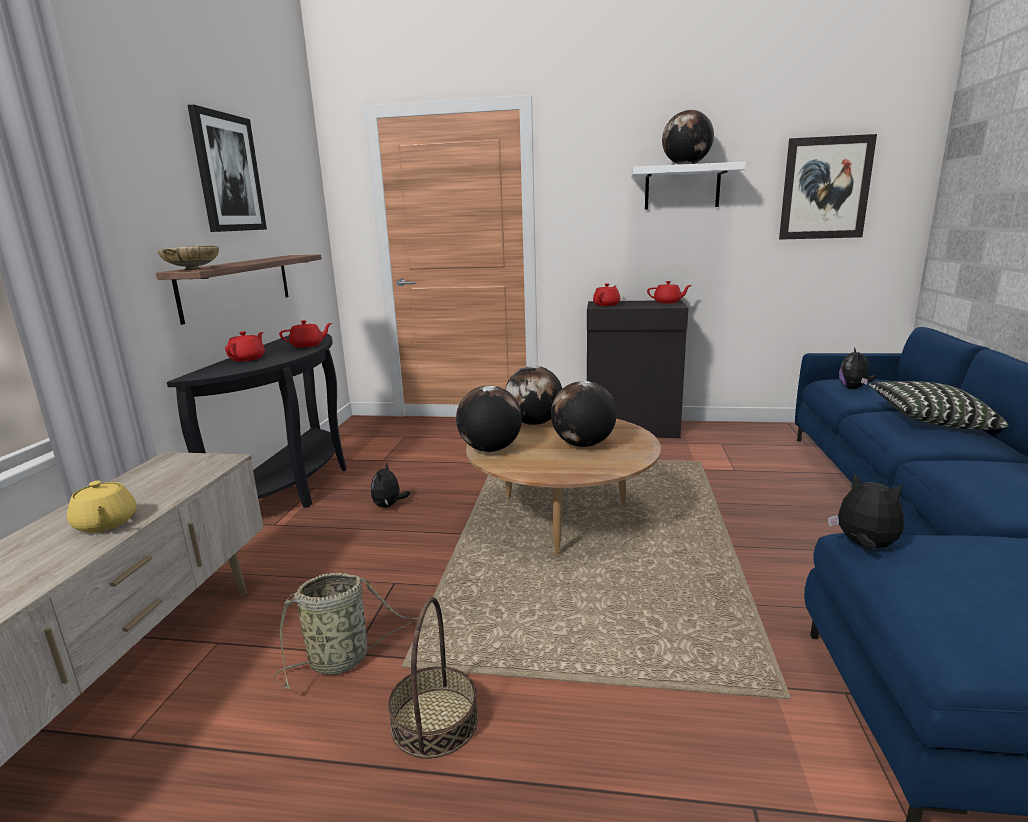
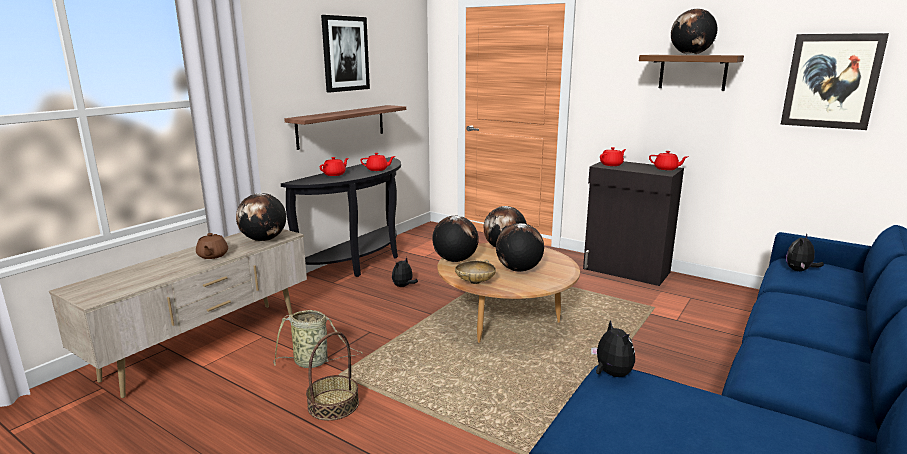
camera: 25 degrees right, 0 degrees up
yellow teapot [67,481,137,533] -> brown teapot [196,233,228,259]
beige bowl [158,245,219,270] -> beige bowl moved to [455,260,496,284]
white shelf [631,162,746,210] -> brown shelf [639,55,744,91]
pillow [869,381,1009,430] -> none
none -> globe [236,193,286,241]

